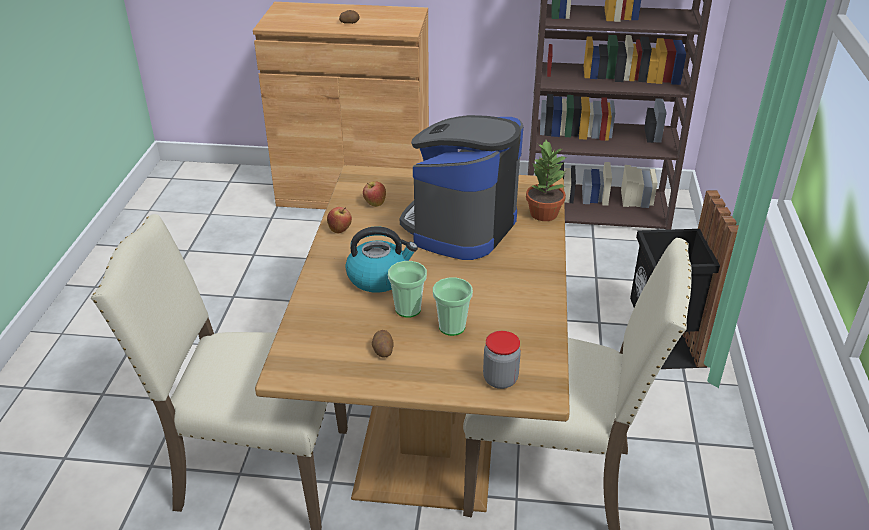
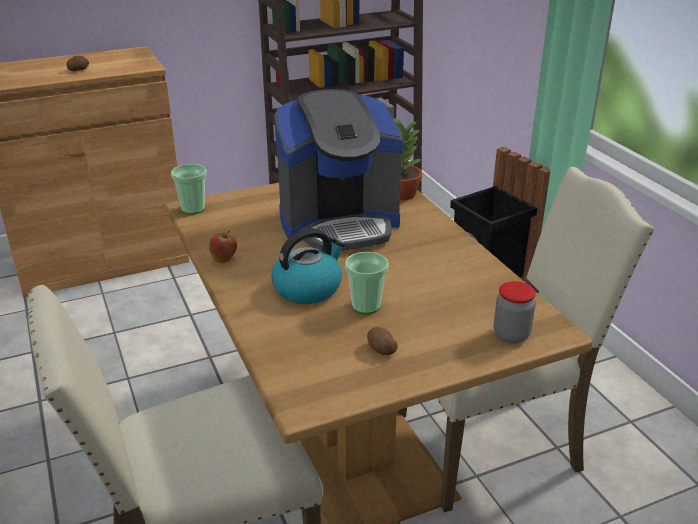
camera: 30 degrees left, 5 degrees down
apple [363,181,386,207] -> none
coffee machine [400,115,523,260] -> coffee machine turned 105 degrees counterclockwise [274,89,403,251]
cup [433,278,473,336] -> cup moved to [171,164,207,214]

